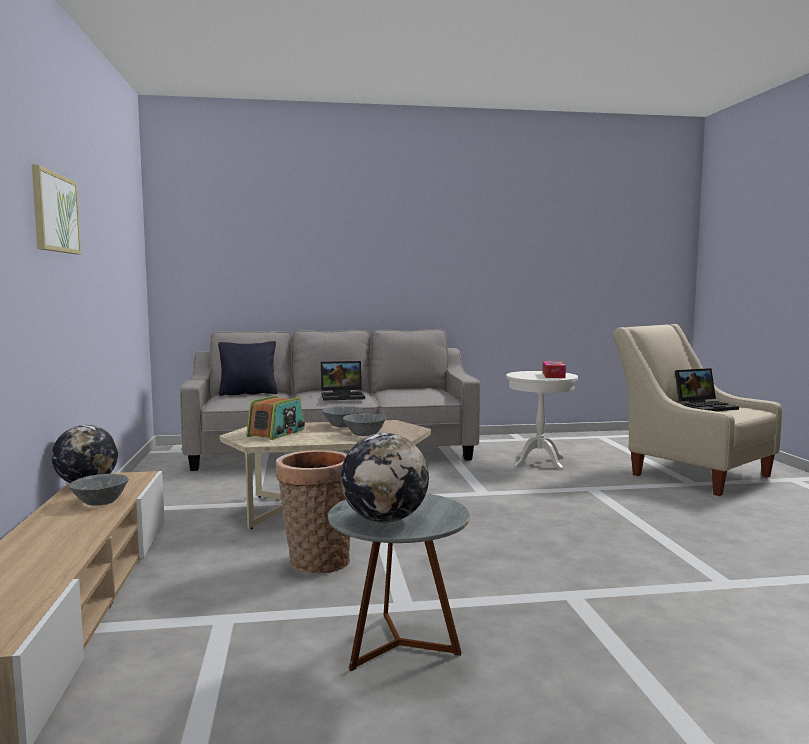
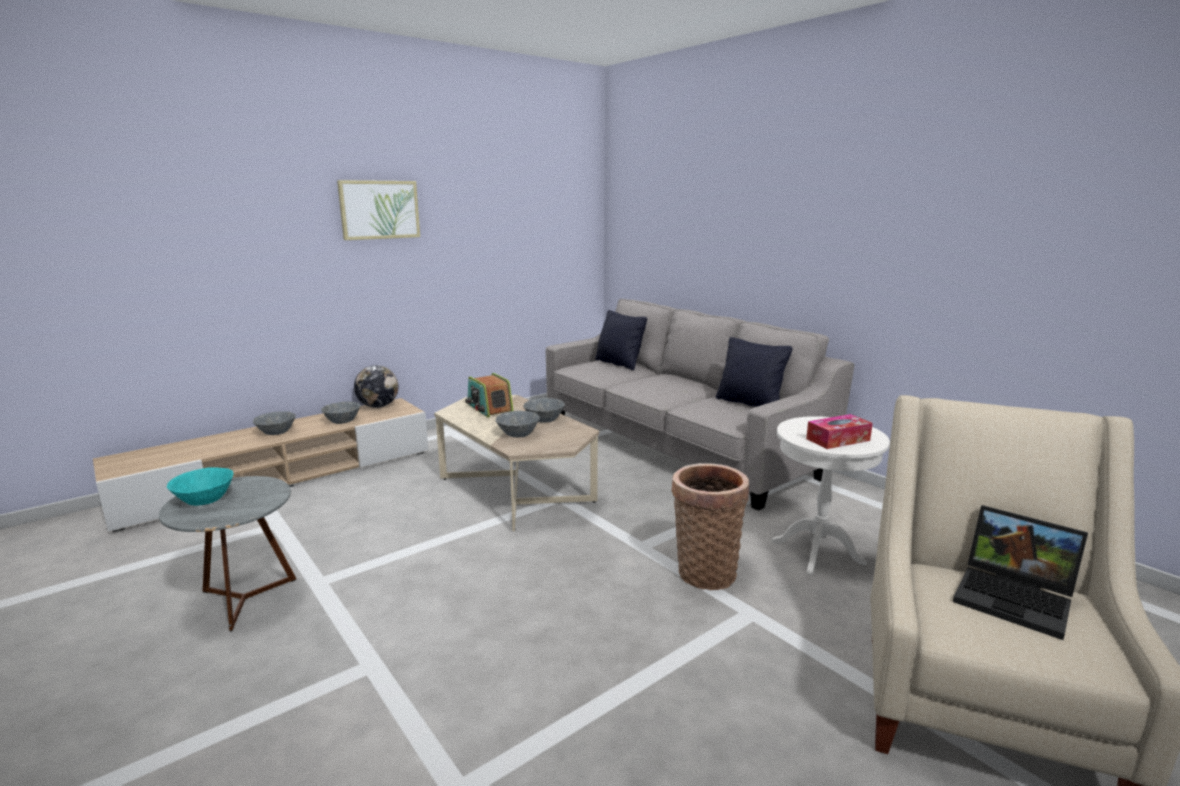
camera: 60 degrees right, 10 degrees up
radio [246,395,305,440] -> radio turned 60 degrees clockwise [465,373,514,417]
basket [276,450,350,574] -> basket moved to [671,463,749,590]
laptop [321,361,365,401] -> none
globe [341,433,429,523] -> turquoise bowl [167,467,233,506]
none -> grey bowl [253,412,296,435]
none -> black pillow [716,337,793,407]

